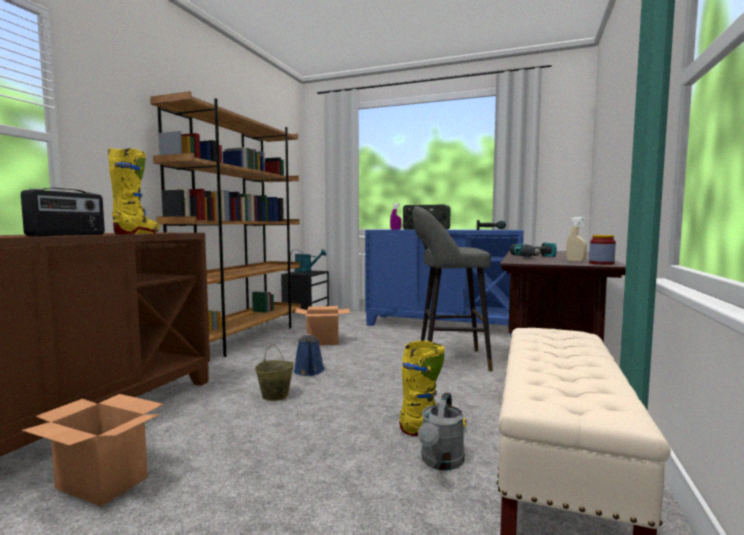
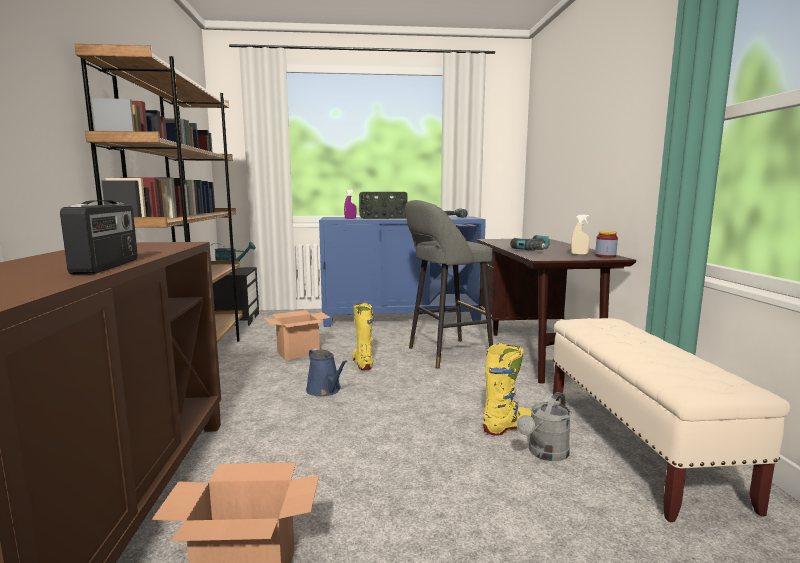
camera: 25 degrees left, 5 degrees up
yellow boot [108,148,160,234] -> yellow boot moved to [352,303,373,370]
beige bucket [255,344,294,401] -> none
grey watering can [418,392,464,470] -> grey watering can turned 45 degrees clockwise [517,392,571,461]

